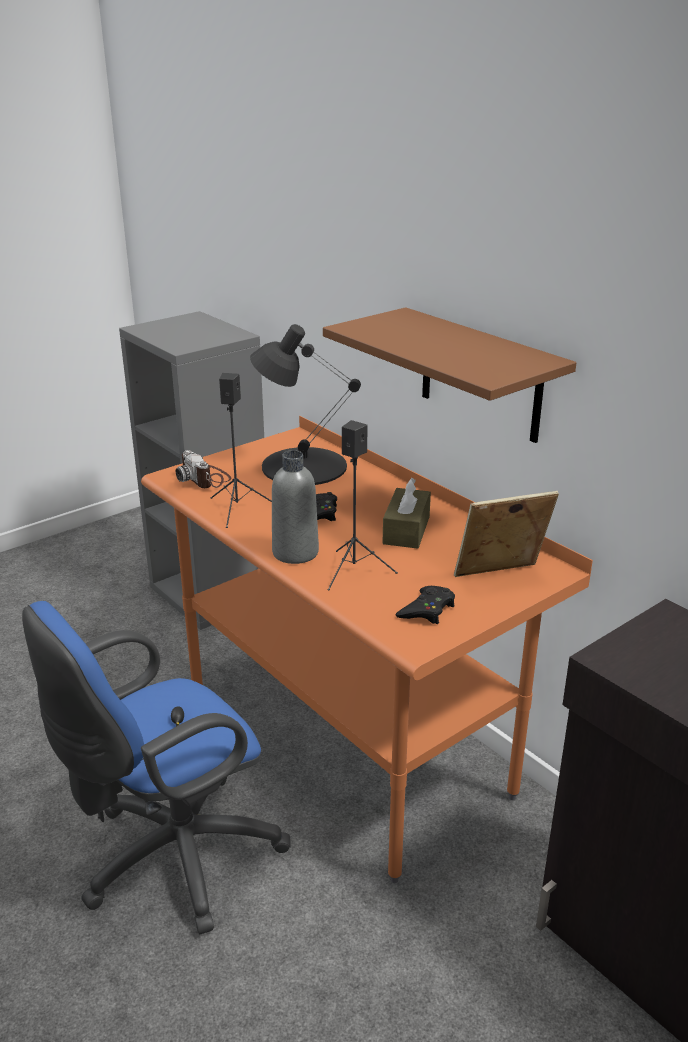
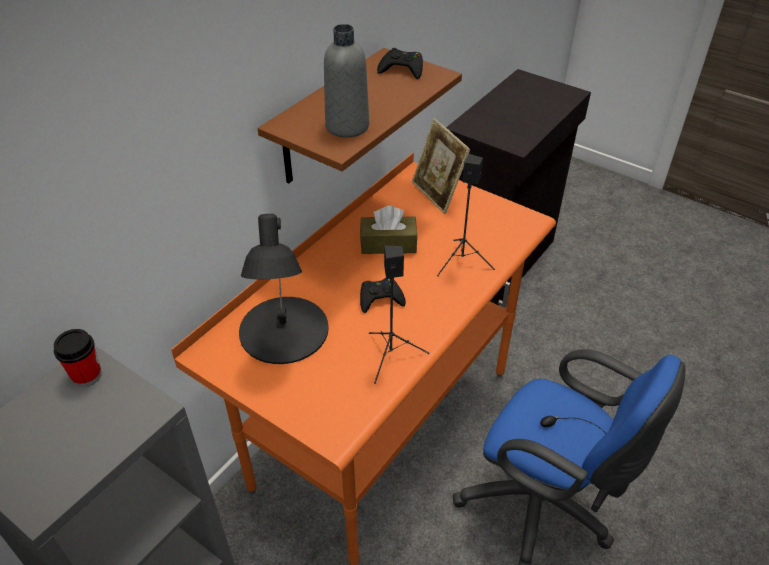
camera: 105 degrees left, 15 degrees up
camera [176,450,231,488] -> none
grey bottle [272,450,319,564] -> grey bottle moved to [324,24,369,137]
black game controller [396,586,455,624] -> black game controller moved to [377,48,423,79]
none -> cup [54,329,102,387]

